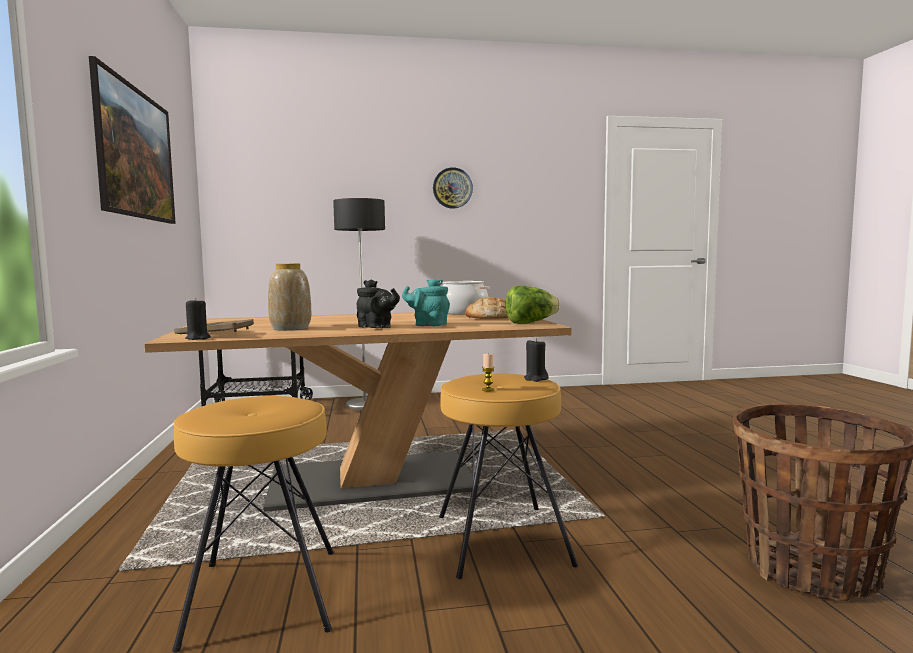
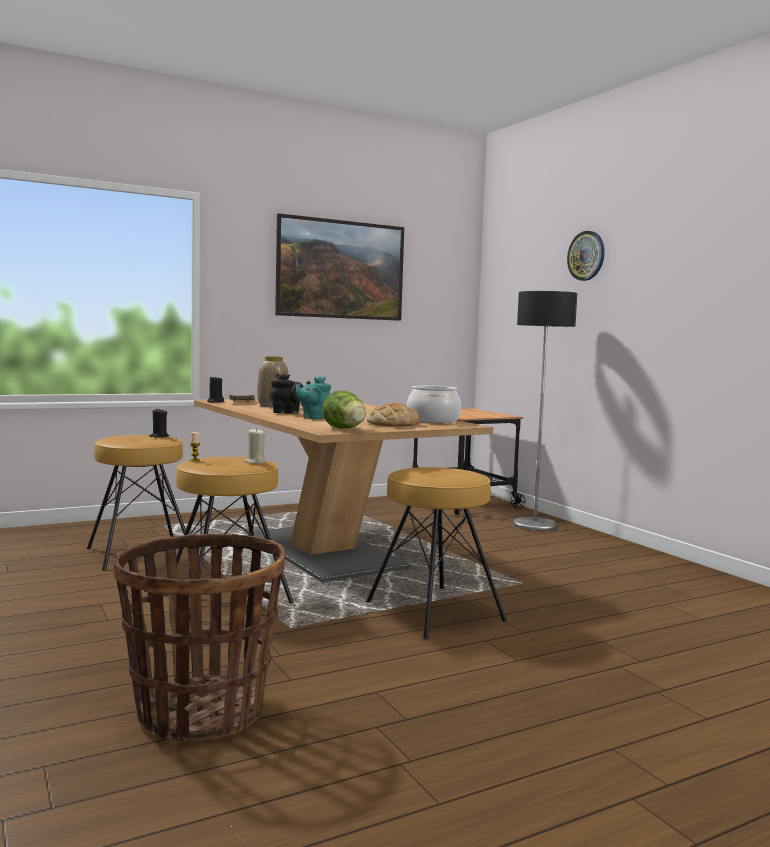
camera: 70 degrees right, 0 degrees up
black teapot [357,280,400,328] -> black teapot turned 105 degrees counterclockwise [270,373,311,414]
turquoise teapot [402,279,450,326] -> turquoise teapot turned 135 degrees counterclockwise [296,376,331,419]
wall clock [433,167,473,209] -> wall clock moved to [567,231,604,281]
black candle [524,338,549,382] -> black candle moved to [150,408,169,437]
none -> beige candle [244,428,267,464]
none -> brown stool [366,467,507,639]

